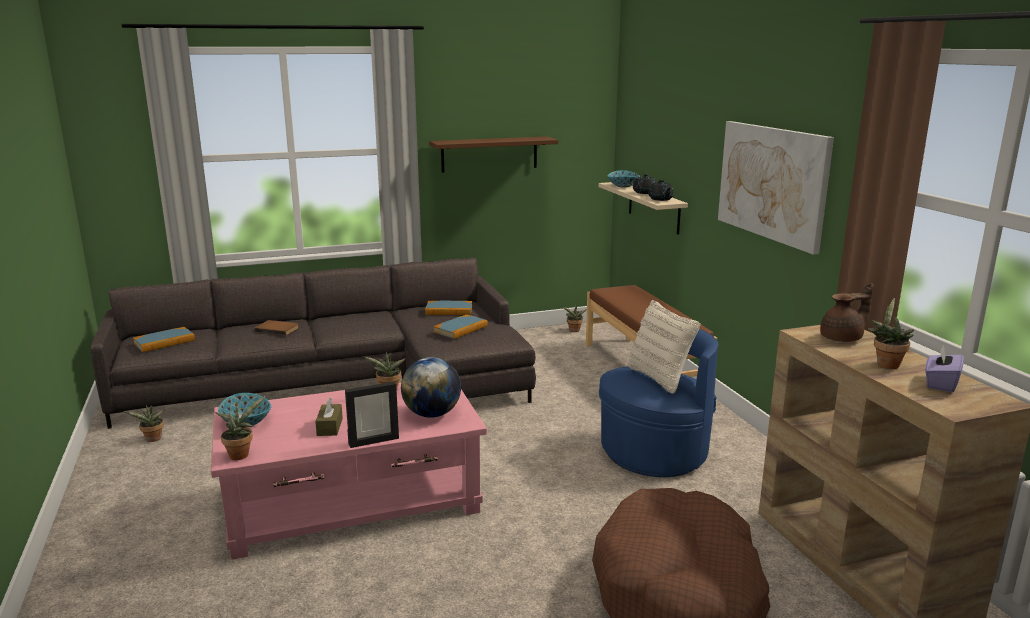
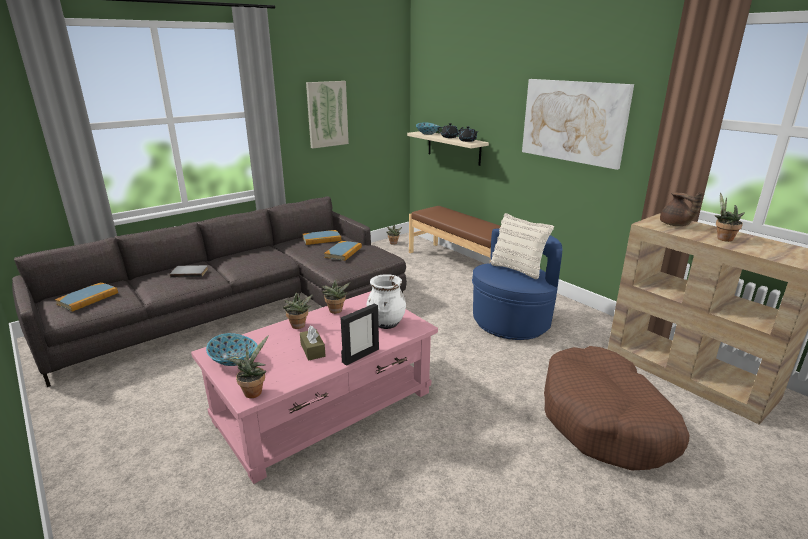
camera: 20 degrees left, 5 degrees up
potted plant [125,405,166,442] -> potted plant moved to [283,293,313,329]
brown book [254,320,299,335] -> grey book [170,265,208,277]
globe [401,357,461,418] -> white vase [367,274,406,329]
brown shelf [429,136,558,173] -> picture [306,81,349,148]
brown teapot [820,283,873,342] -> brown teapot turned 105 degrees clockwise [660,192,703,226]
purple tissue box [925,344,964,392] -> none

